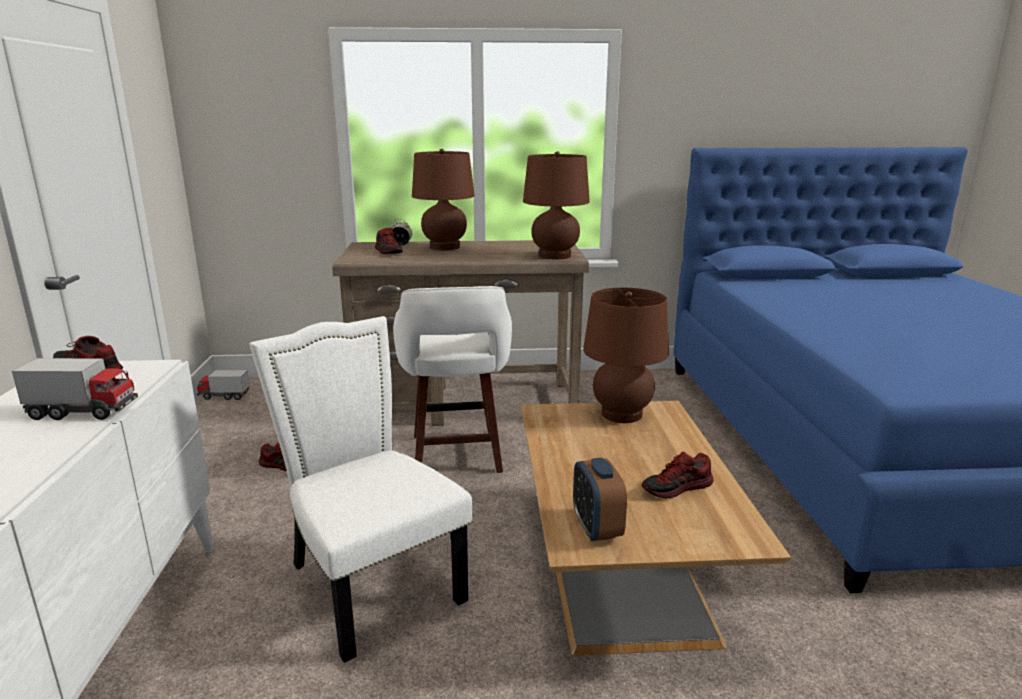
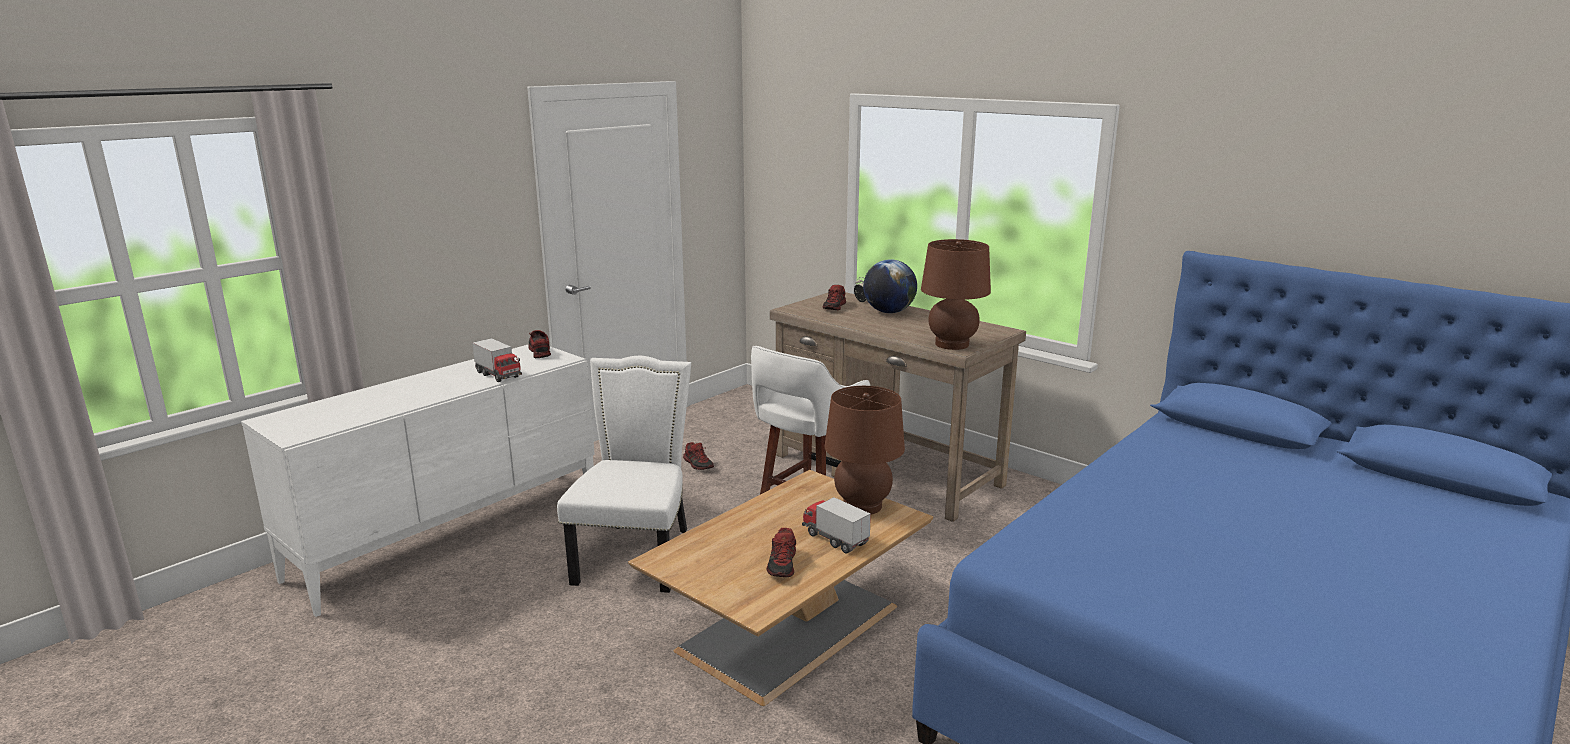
camera: 45 degrees right, 0 degrees up
toy truck [197,370,250,400] -> toy truck moved to [802,497,871,554]
brown table lamp [412,149,475,250] -> globe [863,259,917,313]
alarm clock [573,458,627,541] -> none
shoe [642,452,714,498] -> shoe turned 105 degrees counterclockwise [767,528,796,577]

